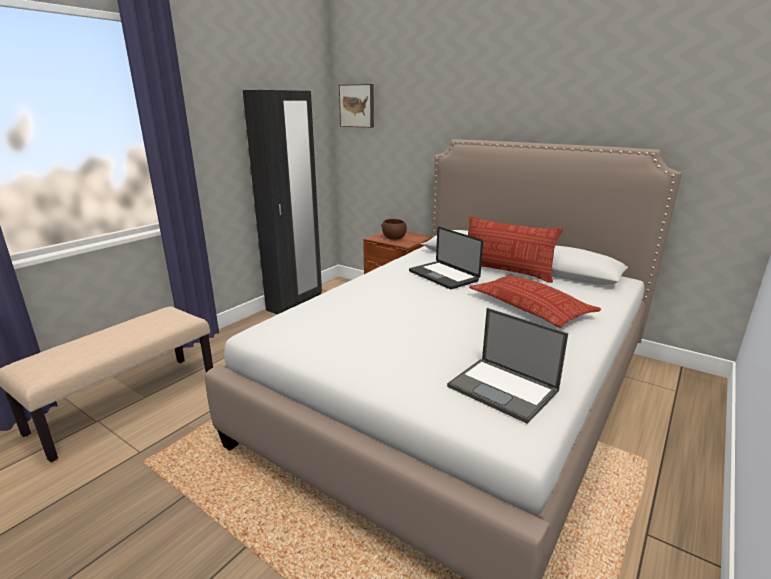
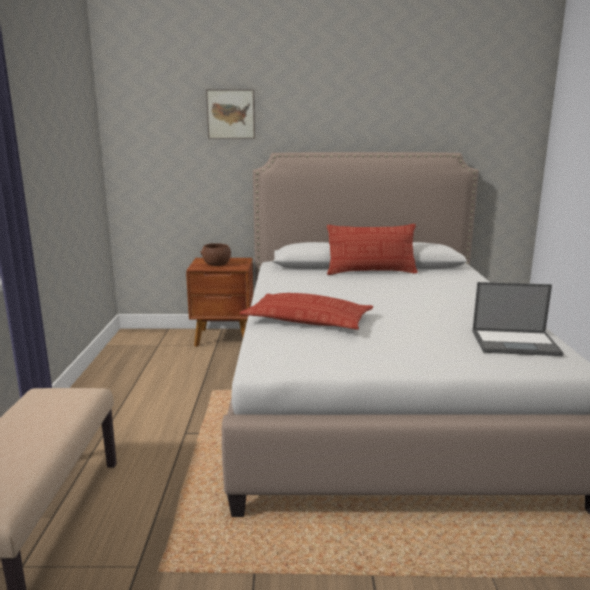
camera: 35 degrees left, 5 degrees down
black wardrobe [243,90,322,315] -> none
picture [339,84,374,128] -> picture moved to [206,89,255,139]
laptop [409,227,483,290] -> none
pillow [469,275,601,328] -> pillow moved to [239,293,373,330]

